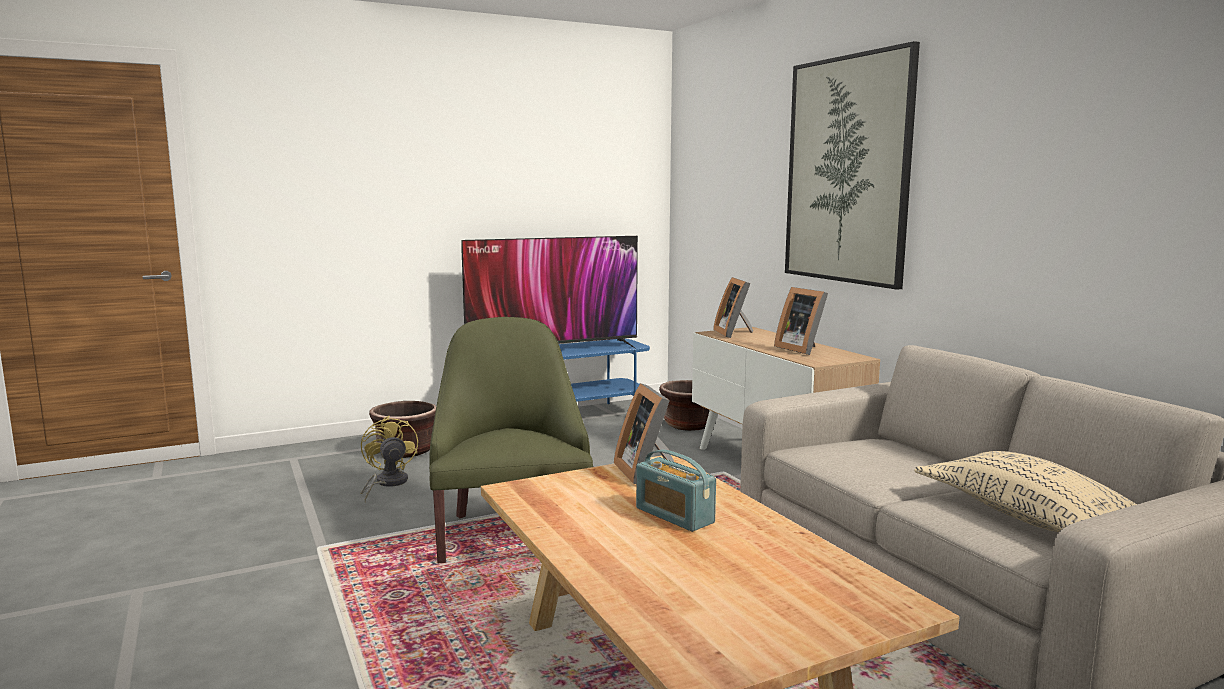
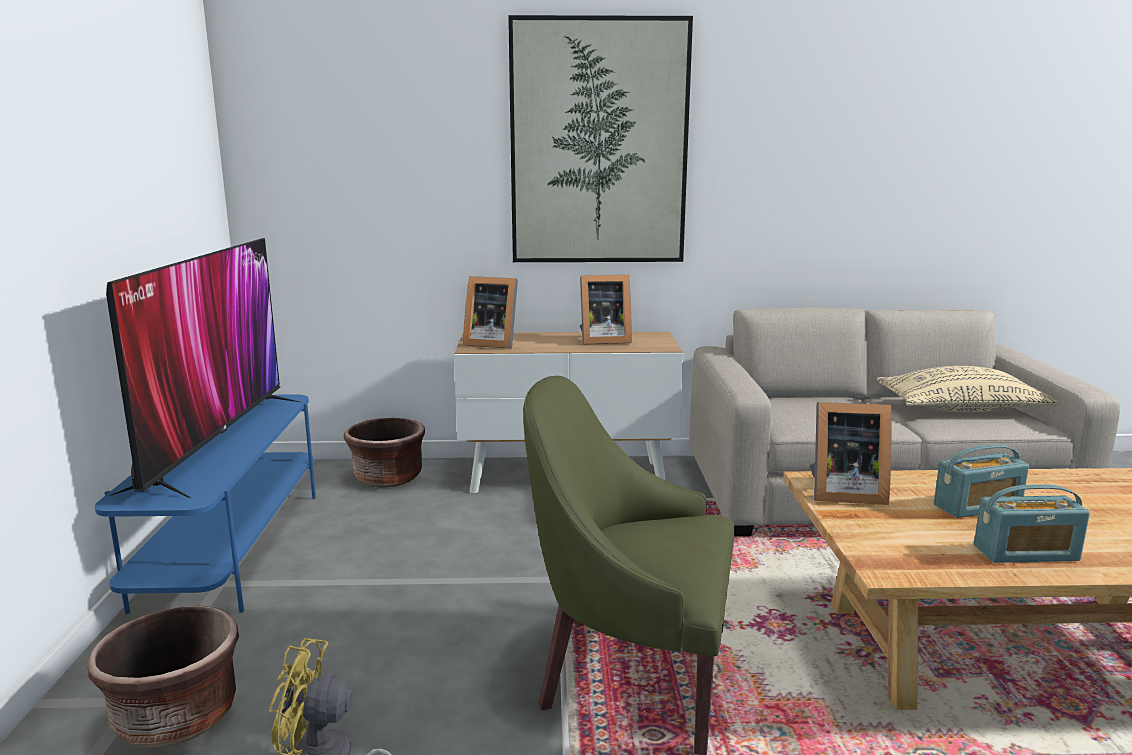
camera: 65 degrees left, 5 degrees up
none -> radio [974,484,1090,563]

